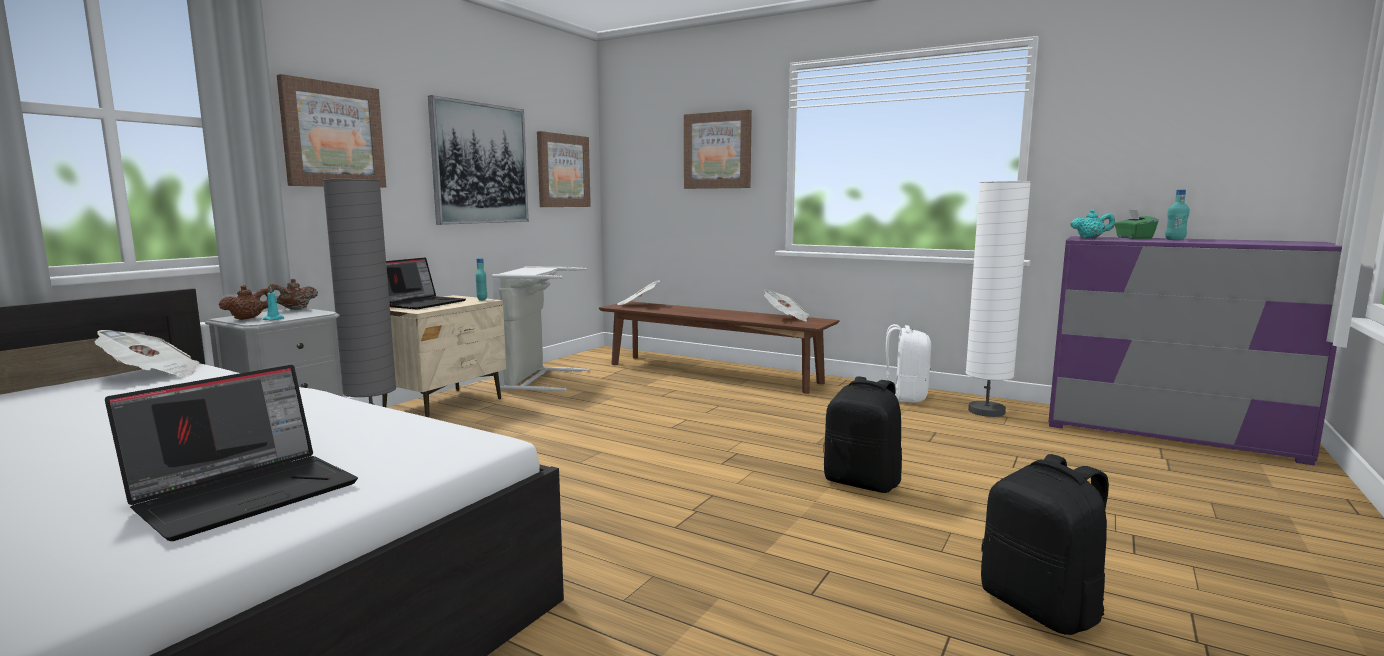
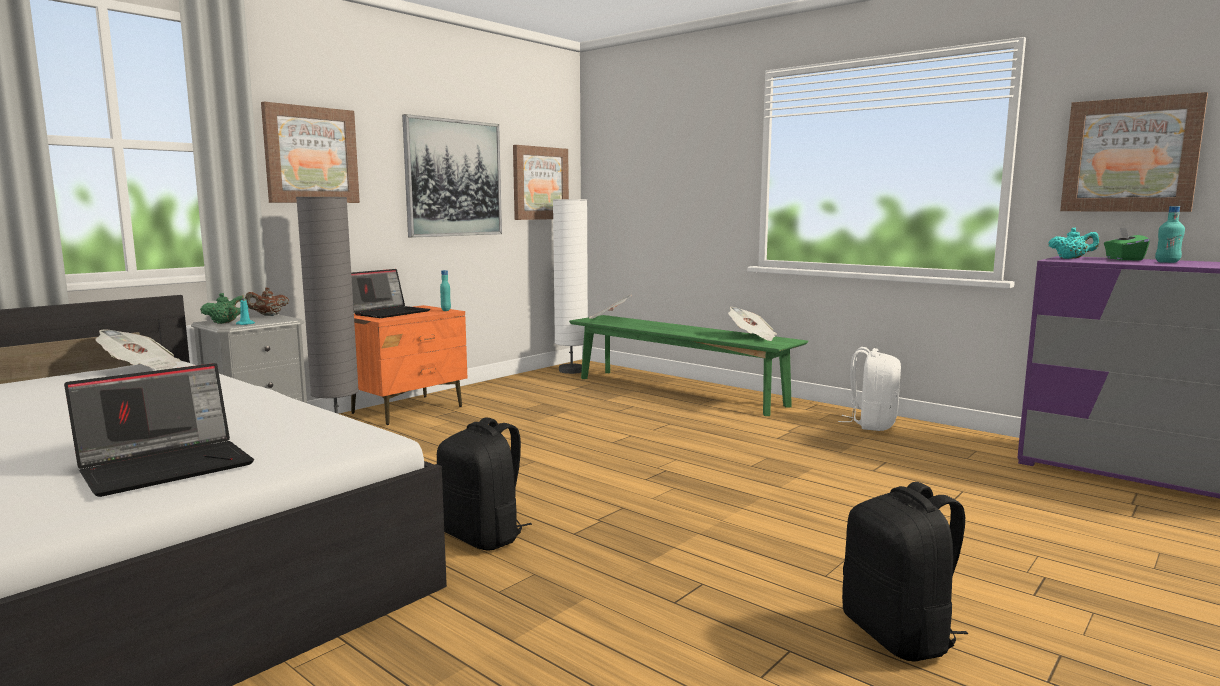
camera: 10 degrees right, 0 degrees up
brown teapot [219,285,270,320] -> green teapot [200,293,246,324]
beige nightstand [382,295,506,418] -> orange nightstand [351,305,467,425]
grey laundry basket [492,266,590,391] -> none
brown bench [599,301,840,394] -> green bench [569,315,808,416]
picture [684,110,752,189] -> picture moved to [1060,92,1208,212]
black backpack [823,376,902,493] -> black backpack moved to [437,417,532,551]
white floor lamp [966,181,1031,417] -> white floor lamp moved to [553,199,588,374]

